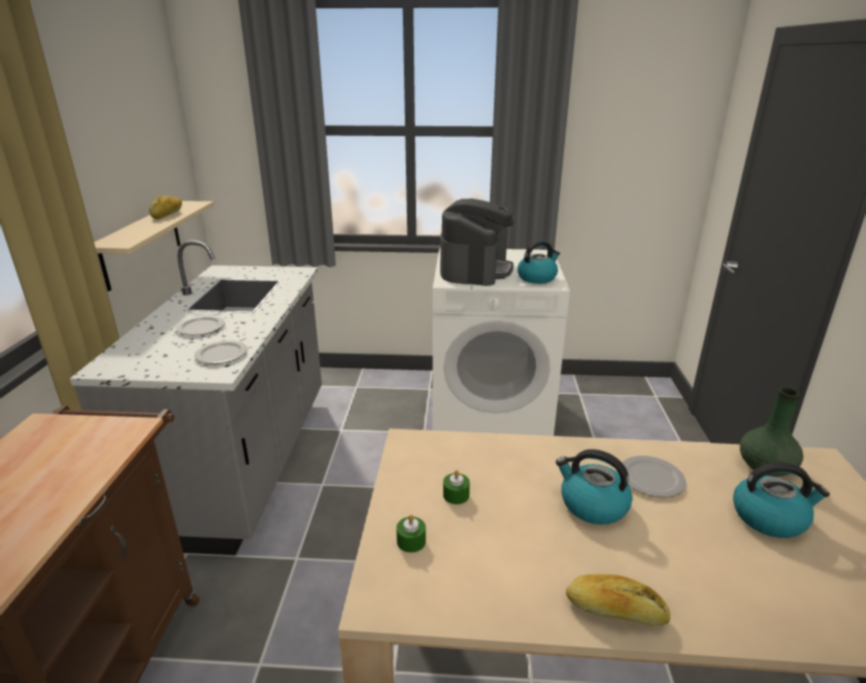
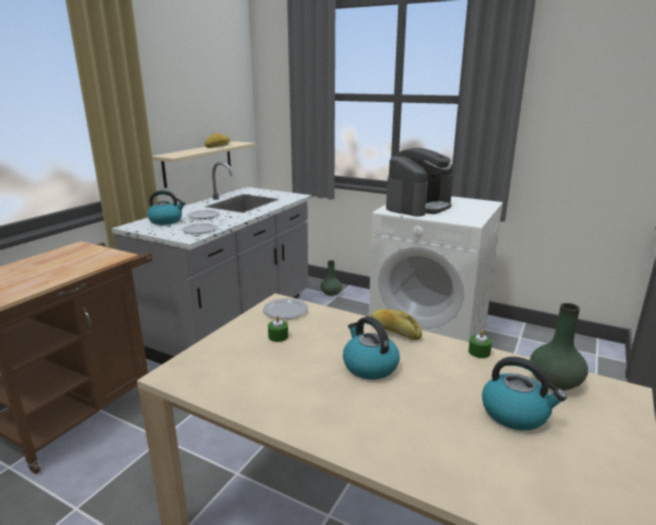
camera: 25 degrees right, 5 degrees down
green candle [396,515,426,553] -> green candle moved to [468,330,492,358]
kettle [517,241,560,284] -> kettle moved to [147,190,186,225]
bread [566,574,670,626] -> bread moved to [370,309,422,340]
plate [622,456,686,497] -> plate moved to [263,298,308,319]
none -> green vase [320,260,342,296]

